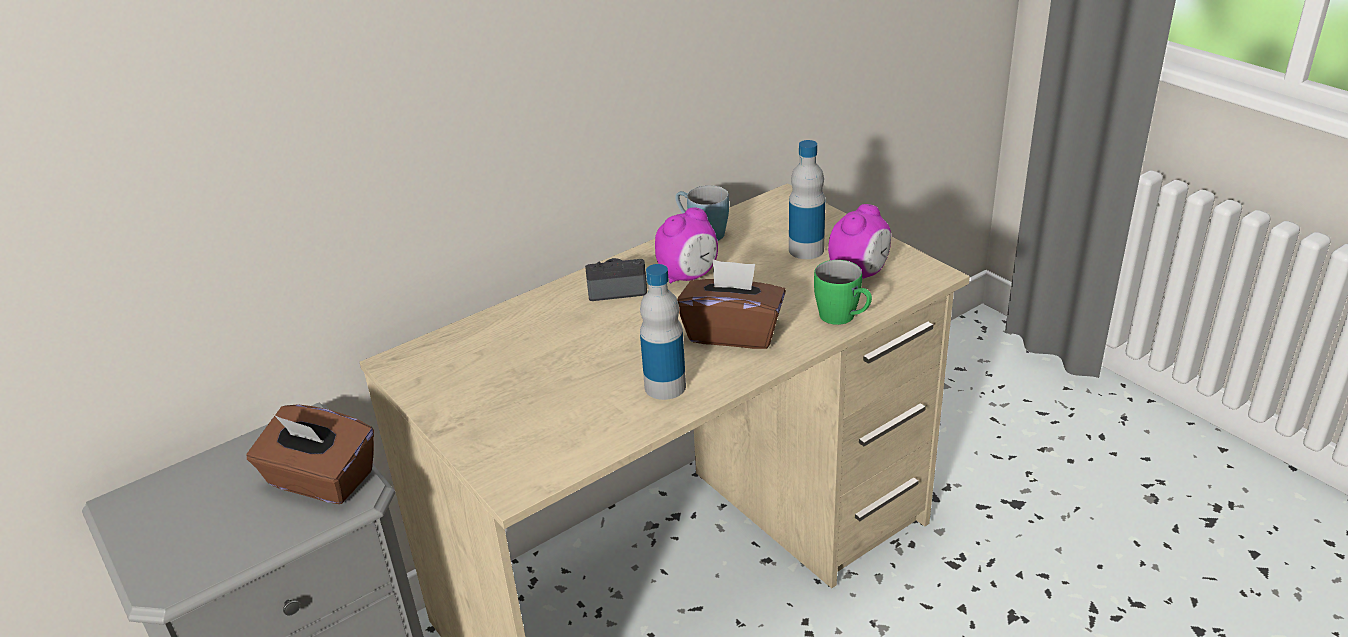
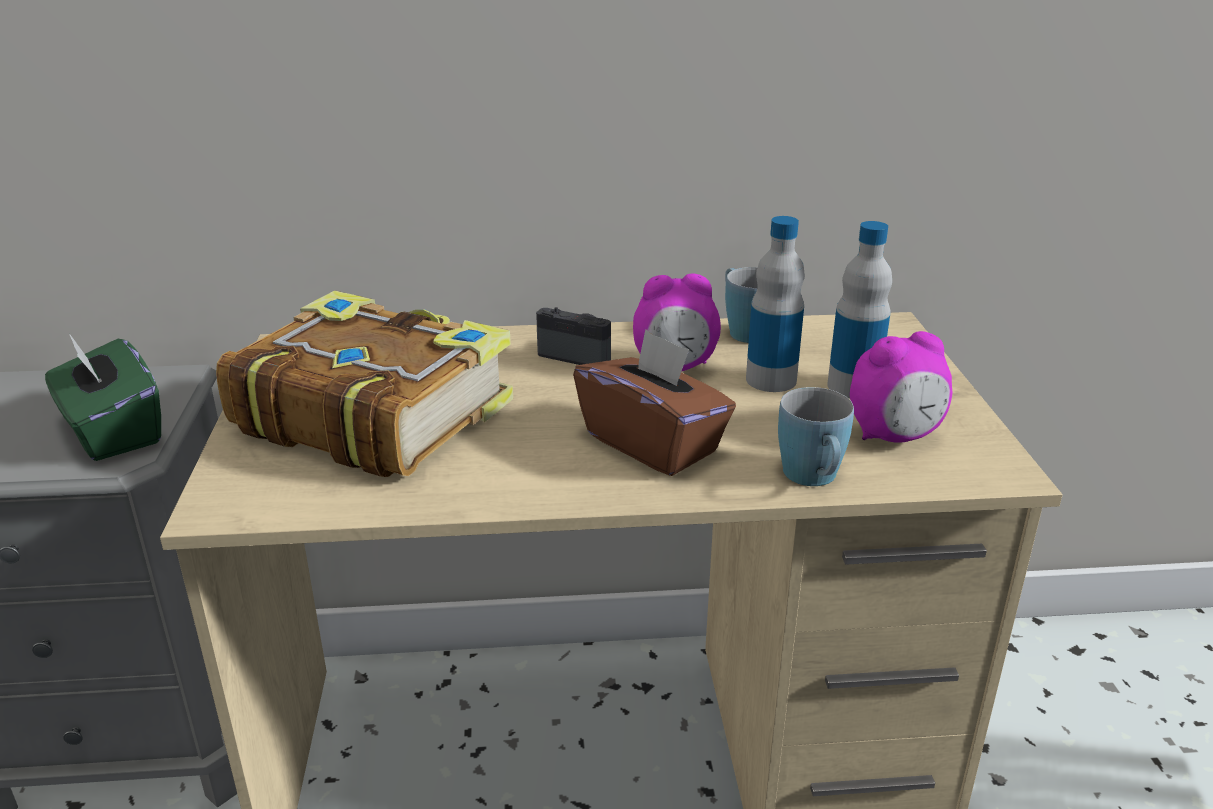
camera: 30 degrees right, 5 degrees down
brown tissue box [246,404,374,504] -> green tissue box [45,334,161,461]
bottle [640,264,686,400] -> bottle moved to [746,216,805,392]
green mug [814,260,872,325] -> blue mug [778,387,854,486]
none -> book [216,290,513,477]

